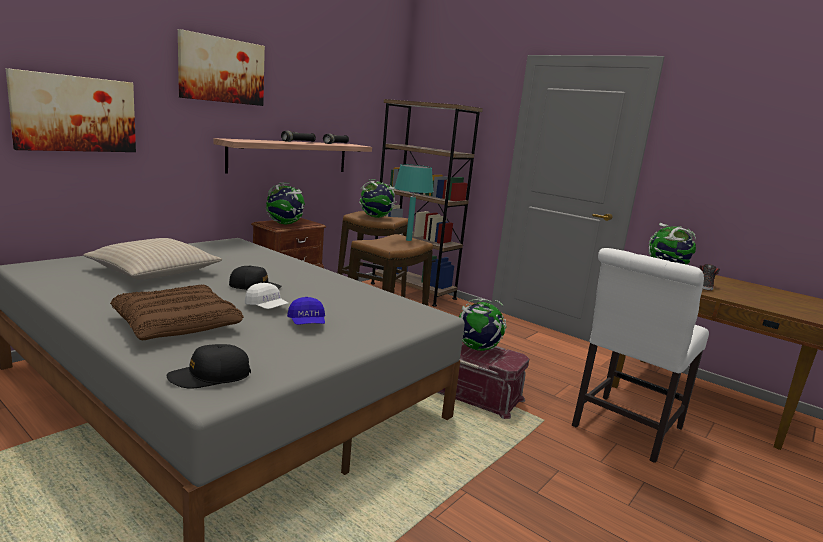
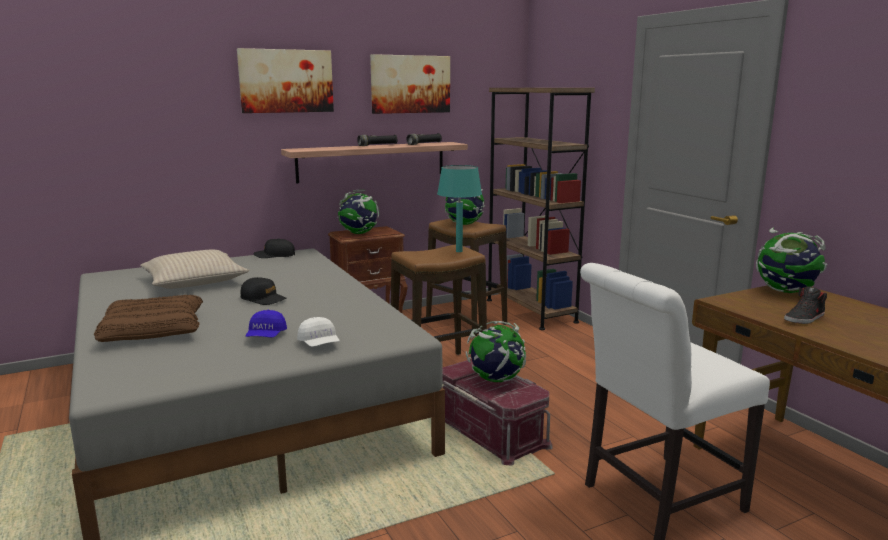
camera: 25 degrees right, 0 degrees up
picture [6,68,136,152] -> picture moved to [370,54,450,114]
black cap [167,344,251,389] -> black cap moved to [254,238,295,258]
white cap [245,283,289,309] -> white cap moved to [297,317,339,347]

